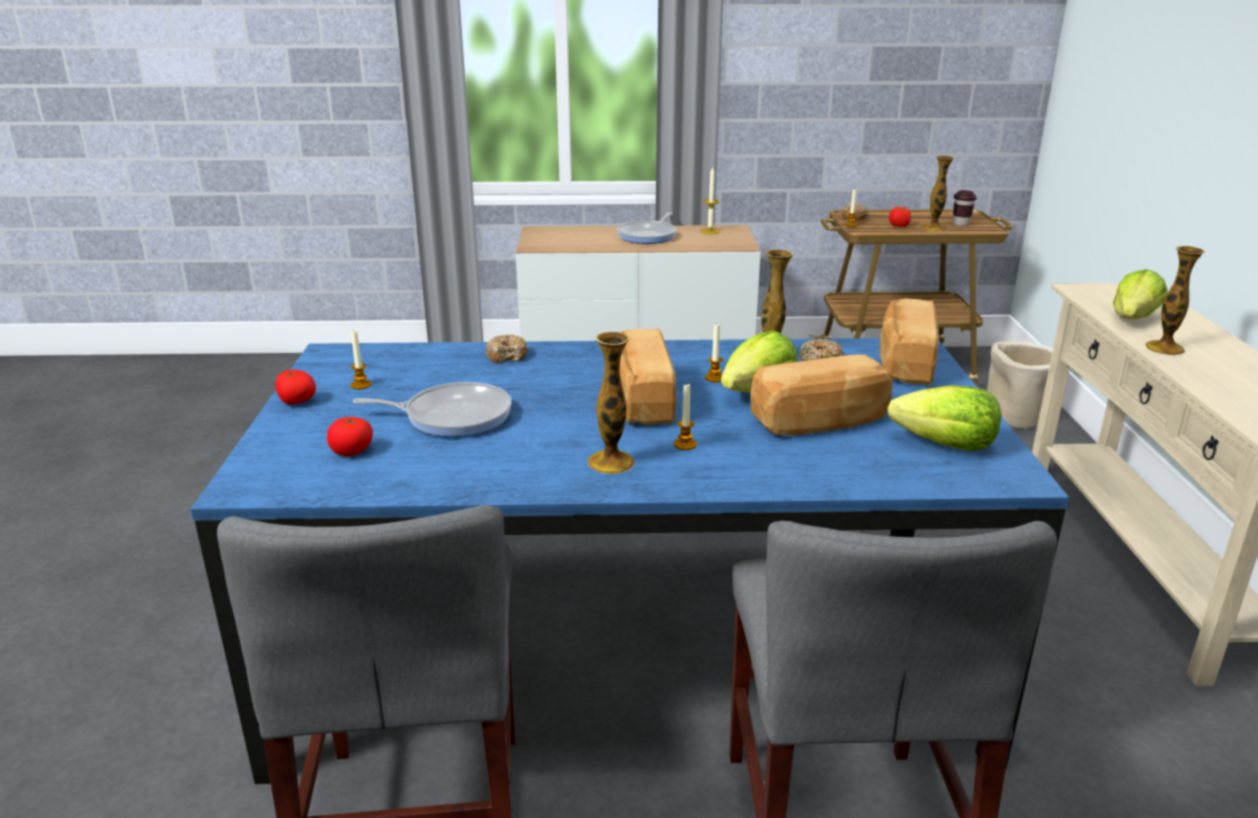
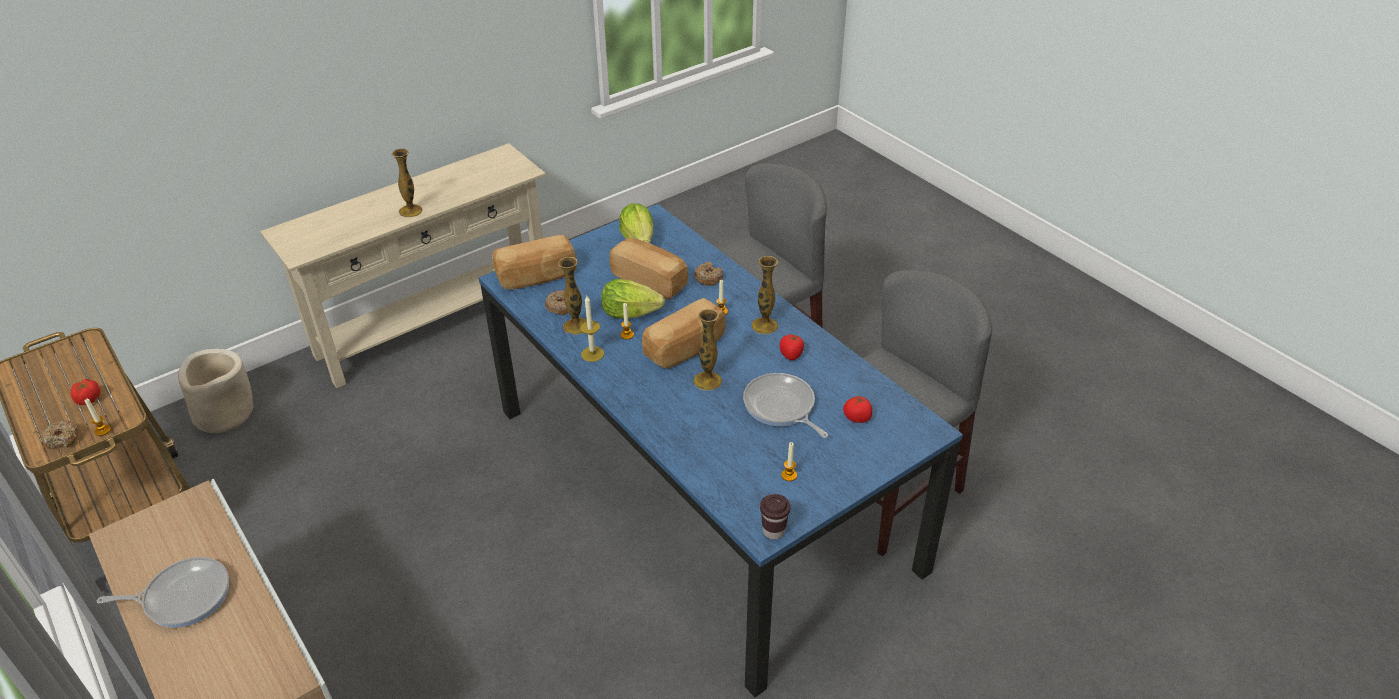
camera: 125 degrees left, 15 degrees up
tomato [276,370,316,404] -> tomato moved to [780,334,804,360]
donut [486,335,528,363] -> donut moved to [694,262,723,286]
candle [700,167,720,235] -> candle moved to [580,296,604,362]
vase [921,156,954,232] -> vase moved to [694,309,722,391]
brown cup [953,190,977,226] -> brown cup moved to [760,494,791,540]
lettuce [1113,269,1167,319] -> none

